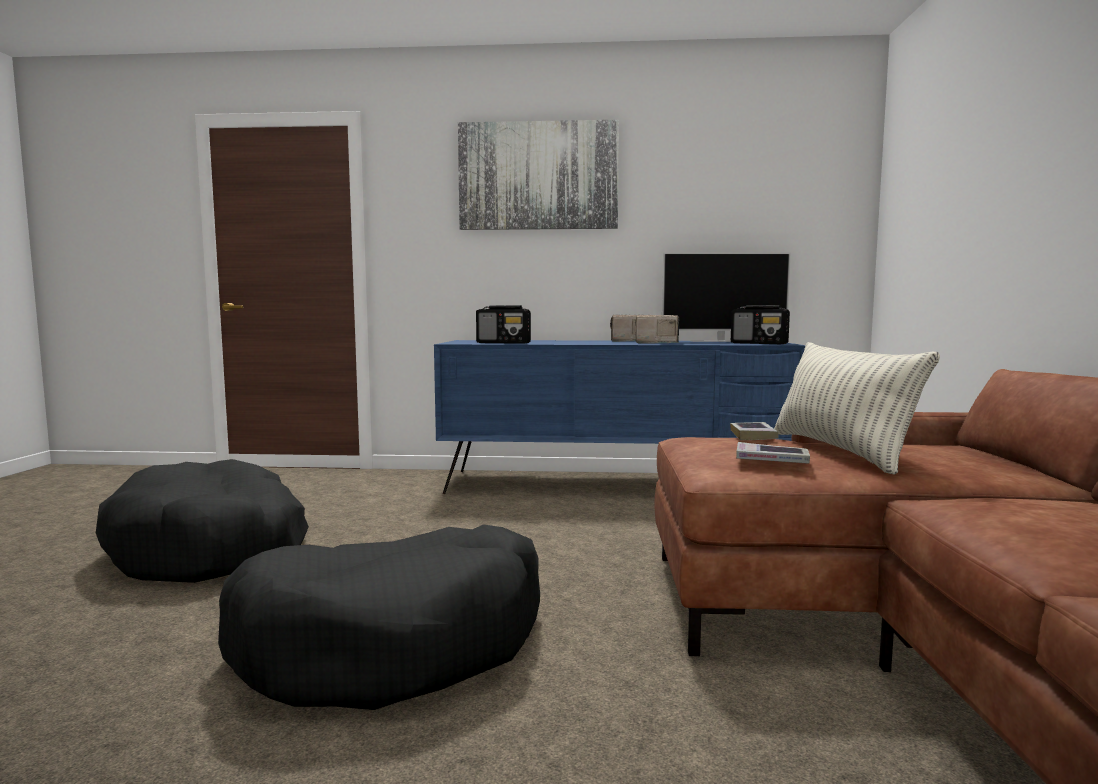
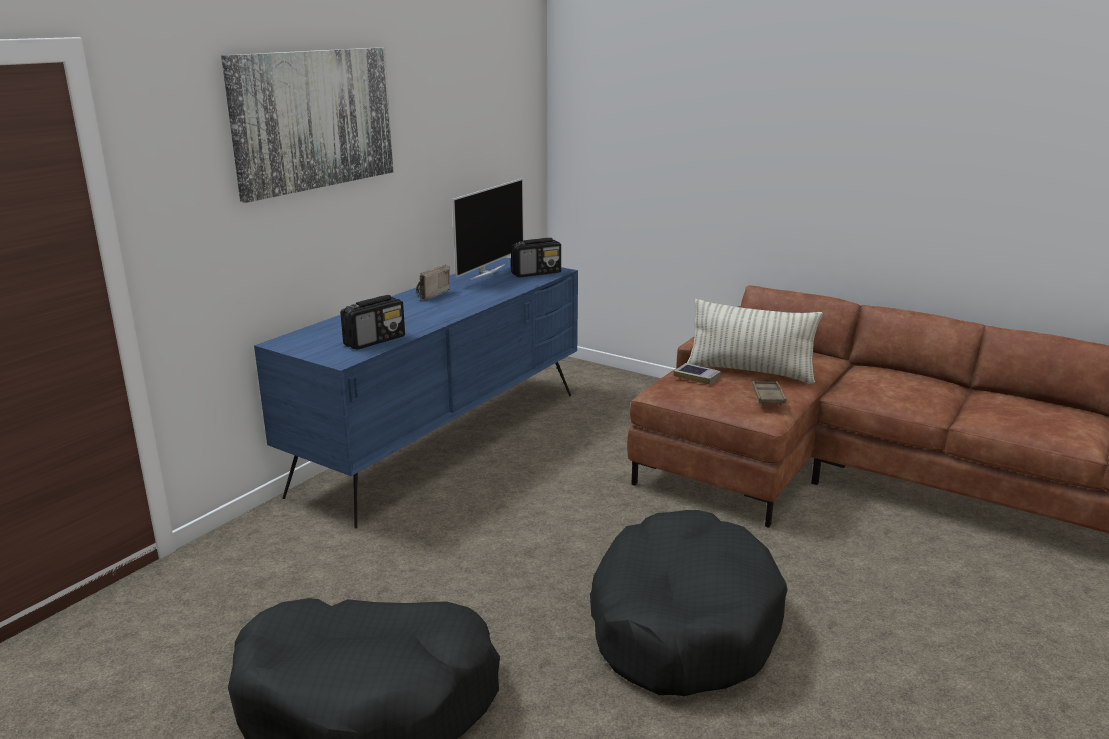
camera: 60 degrees left, 15 degrees up
radio [635,315,680,344] -> none
book [736,442,810,464] -> brown tray [752,381,786,405]

